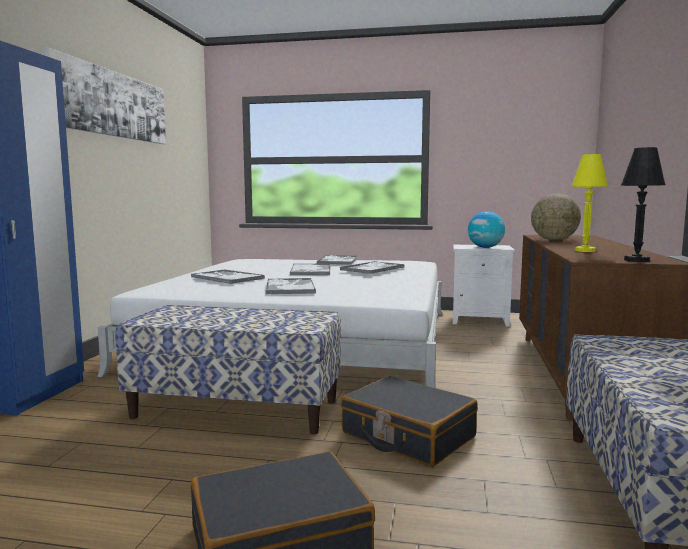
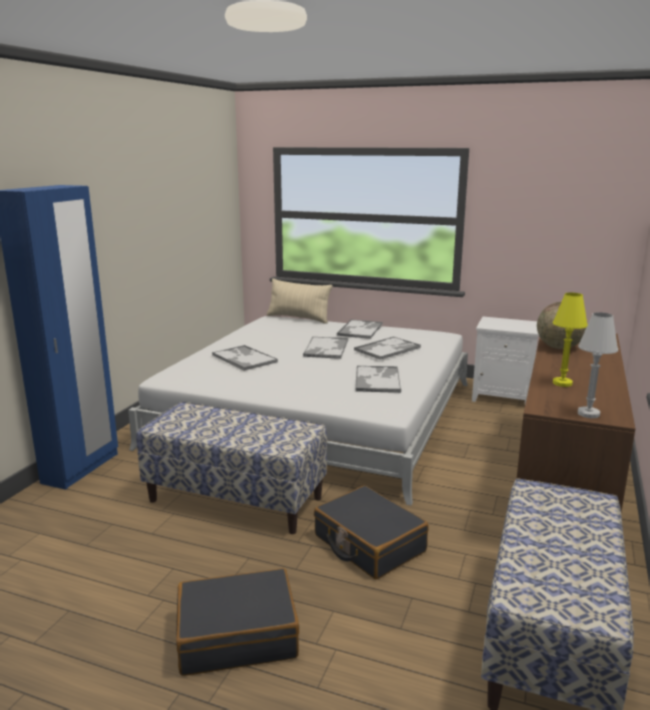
camera: 10 degrees right, 10 degrees up
picture [42,47,166,144] -> none
tray [265,278,316,294] -> tray moved to [355,366,401,393]
globe [468,211,505,248] -> none
black table lamp [621,147,666,262] -> white table lamp [578,312,618,418]
none -> beige pillow [267,279,332,324]

